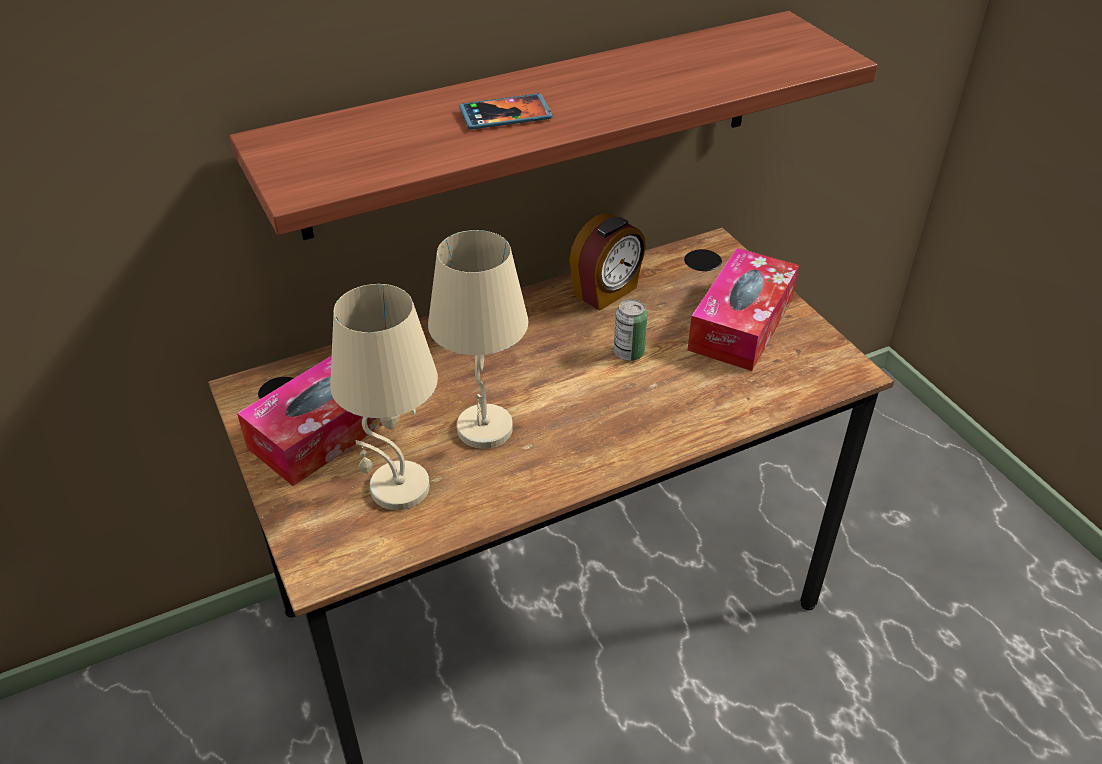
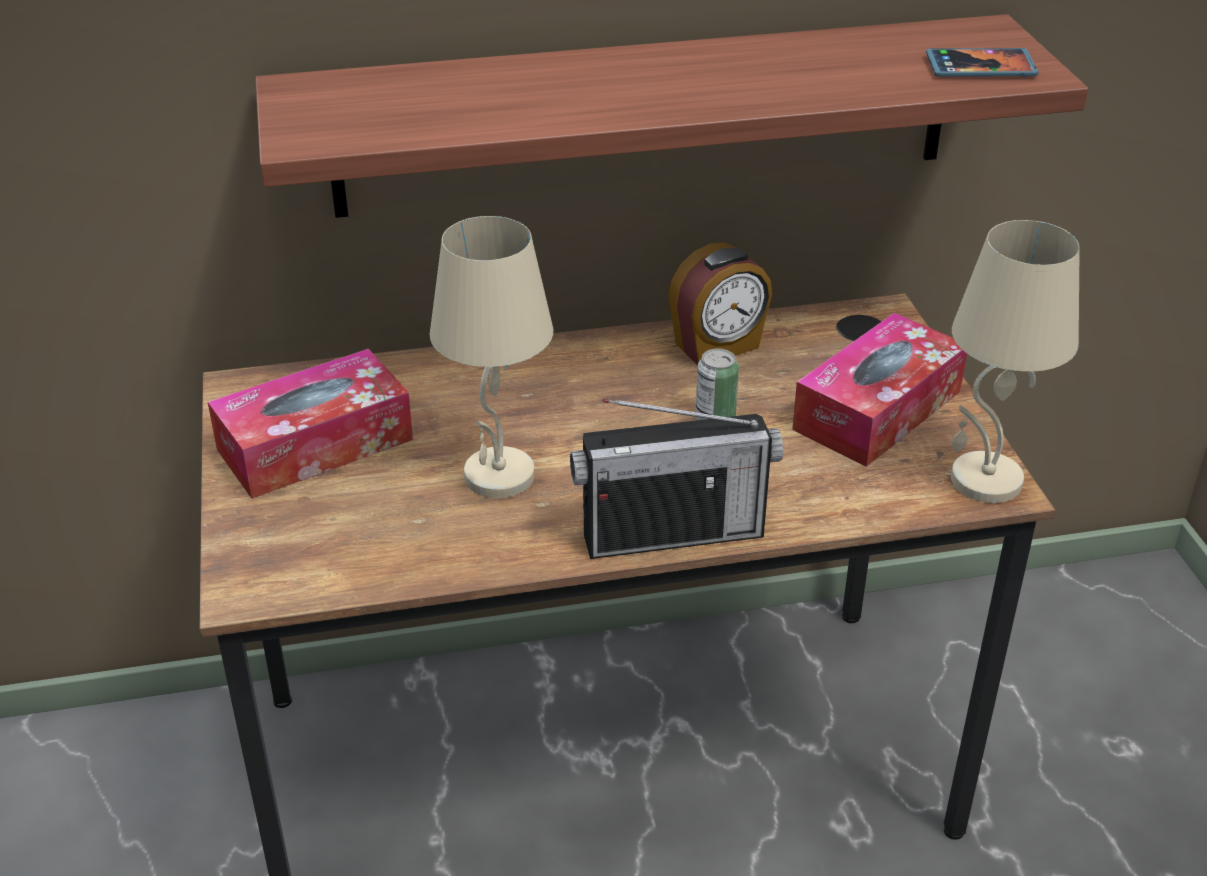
camera: 15 degrees right, 5 degrees down
beige table lamp [330,284,438,510] -> beige table lamp moved to [951,220,1080,503]
phone [459,94,553,129] -> phone moved to [926,48,1039,77]
none -> radio [570,398,783,559]

